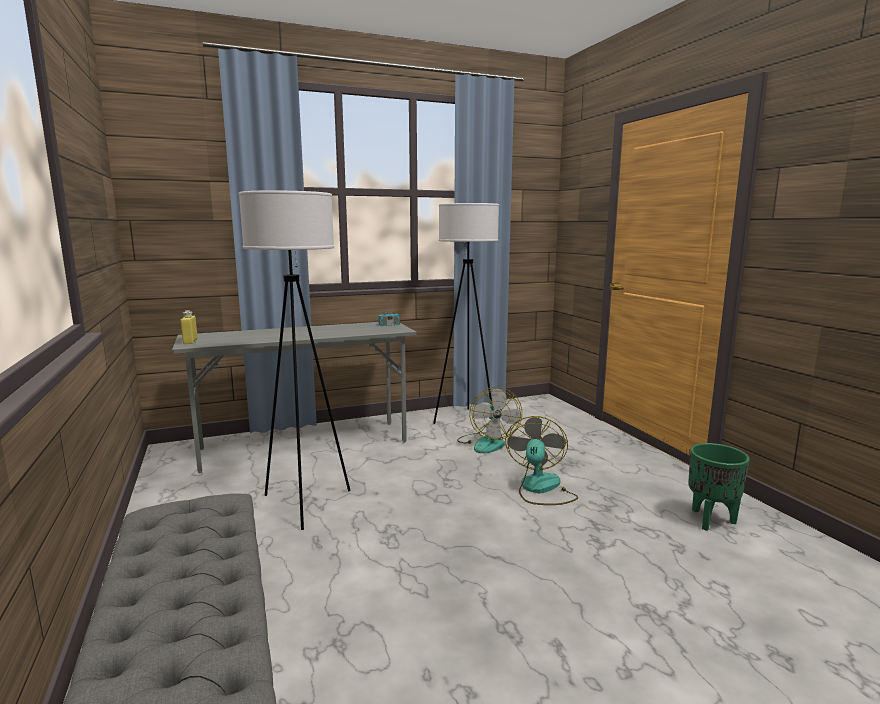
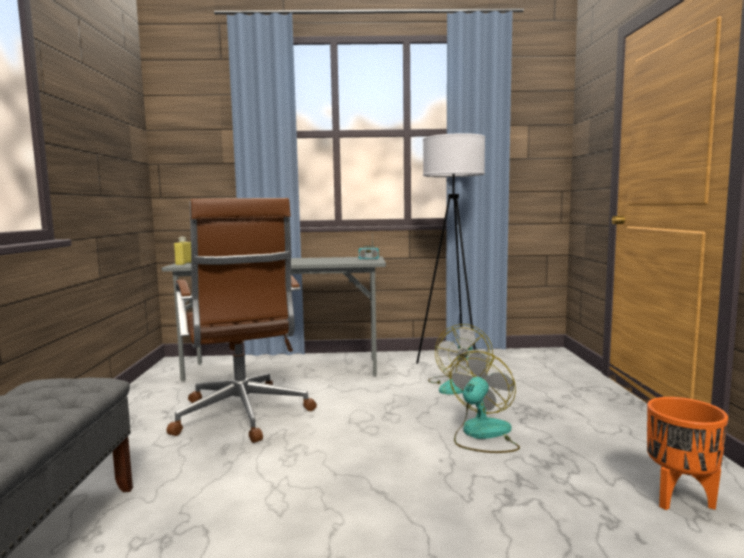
camera: 20 degrees right, 5 degrees down
white floor lamp [238,190,351,530] -> brown office chair [167,198,317,443]
green planter [688,443,750,531] -> orange planter [647,397,728,510]

